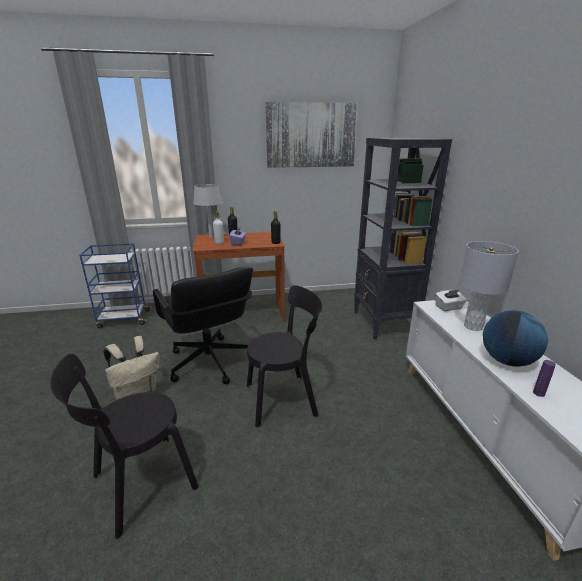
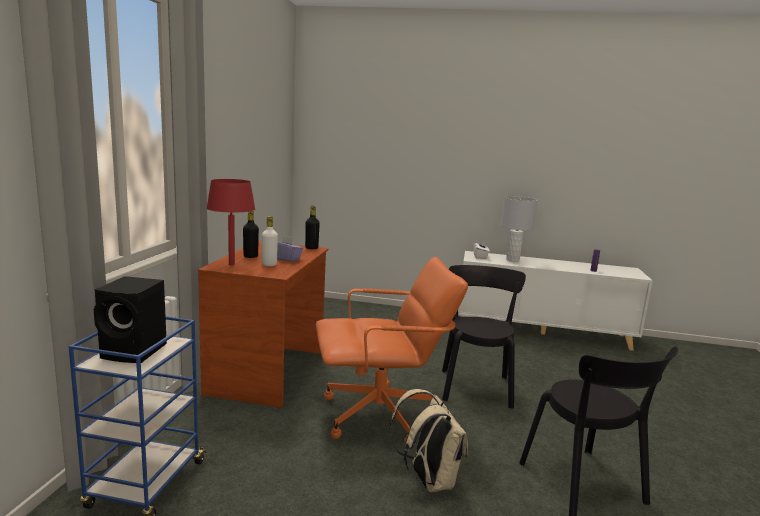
camera: 70 degrees left, 10 degrees down
black office chair [153,266,253,384] -> orange office chair [316,257,468,445]
grey table lamp [193,184,223,238] -> red table lamp [206,179,255,265]
picture [266,102,358,168] -> none
black bookcase [354,138,452,340] -> none
globe [483,310,548,367] -> none
none -> black speaker [94,276,167,363]

